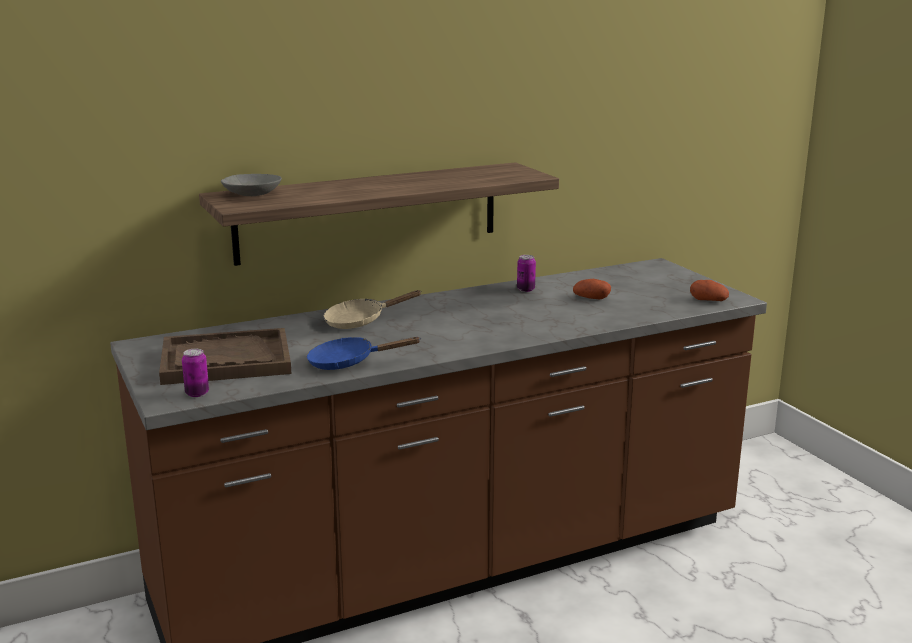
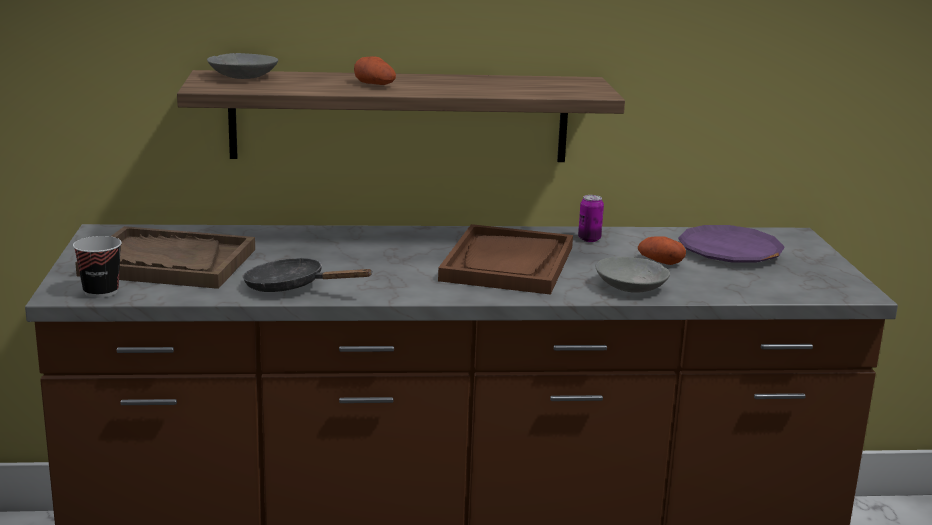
camera: 20 degrees right, 0 degrees up
can [182,349,209,397] -> cup [73,236,122,298]
blue frying pan [307,337,422,370] -> black frying pan [243,258,373,292]
beige frying pan [323,290,422,329] -> none
potato [690,280,729,301] -> potato moved to [354,56,396,85]
none -> brown tray [438,224,573,295]
none -> grey bowl [596,257,670,293]
none -> purple plate [678,225,785,263]

